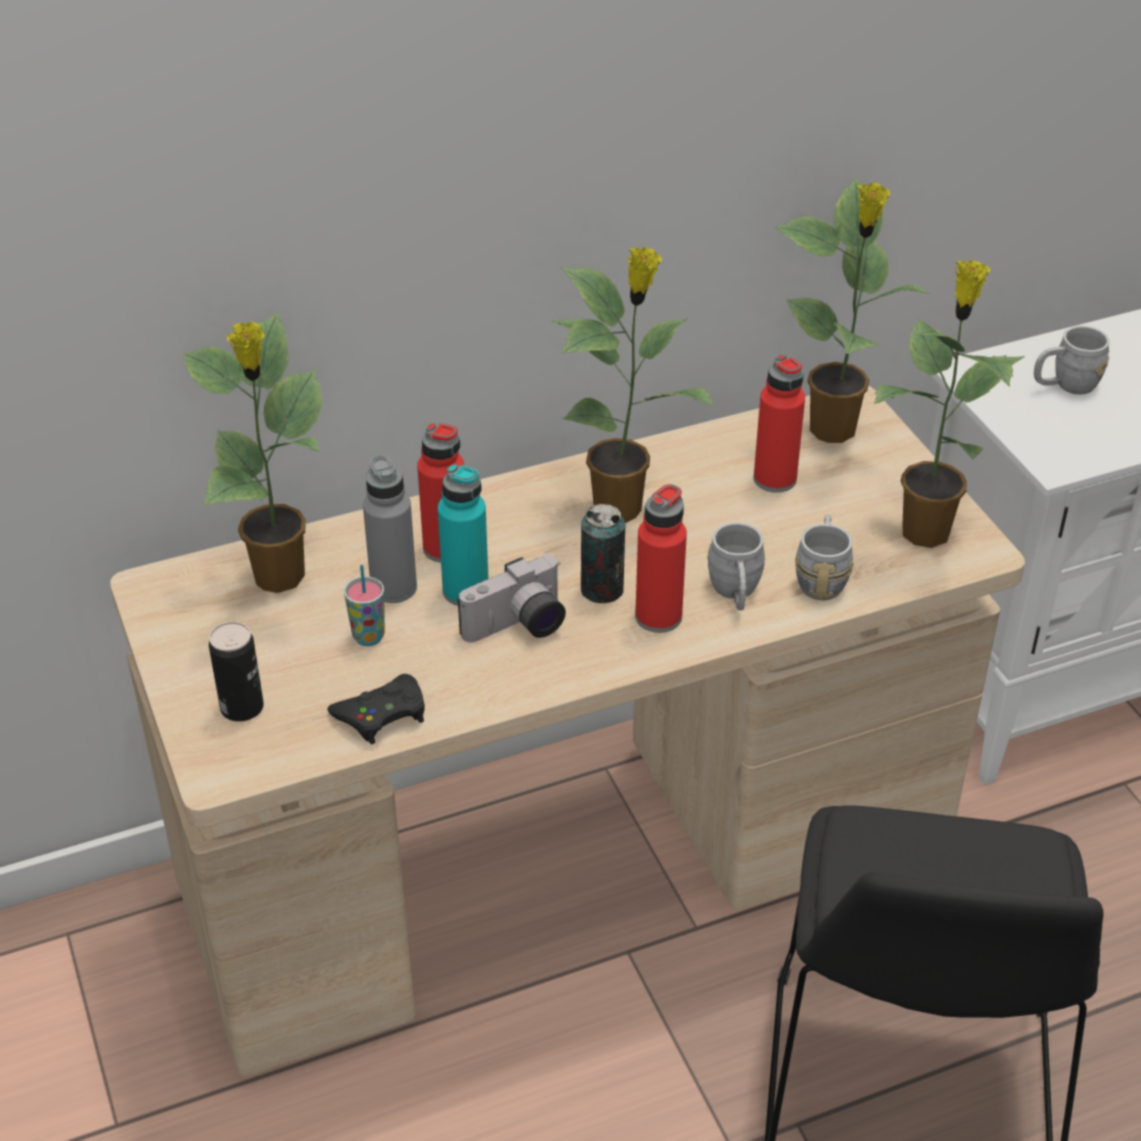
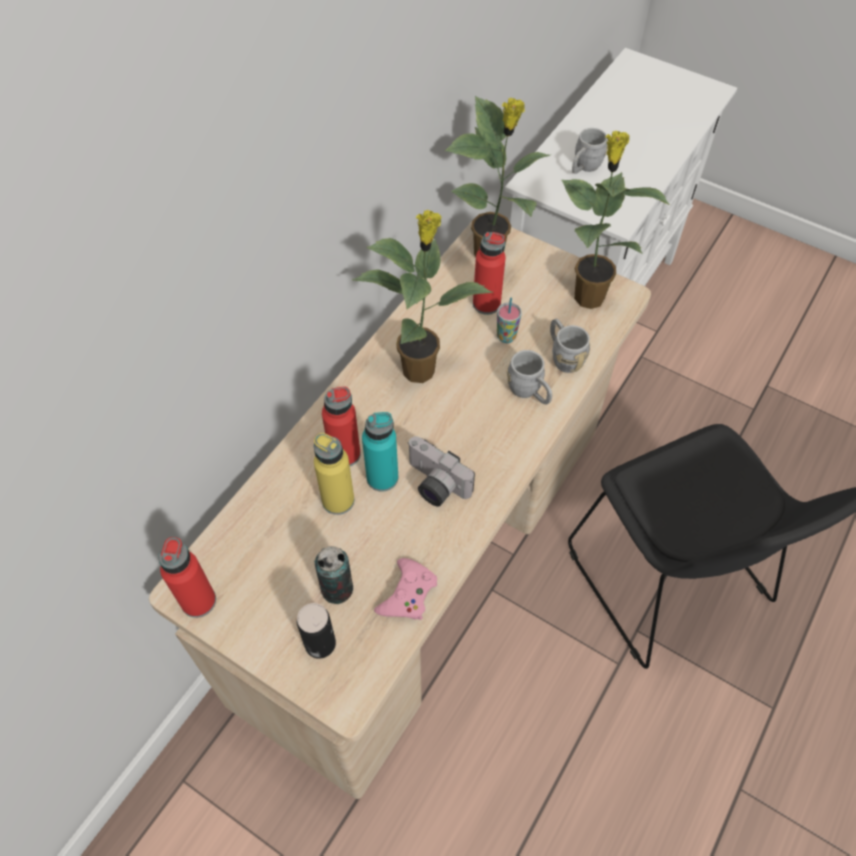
camera: 35 degrees left, 15 degrees up
potted plant [183,311,323,593] -> none
black game controller [327,674,425,744] -> pink game controller [374,558,437,620]
cup [344,565,385,646] -> cup moved to [497,298,522,343]
grey bottle [363,455,417,603] -> yellow bottle [314,433,354,515]
camera [458,555,566,643] -> camera turned 105 degrees clockwise [407,436,475,507]
can [581,504,625,603] -> can moved to [314,546,353,604]
red bottle [635,484,687,633] -> red bottle moved to [158,537,216,618]

